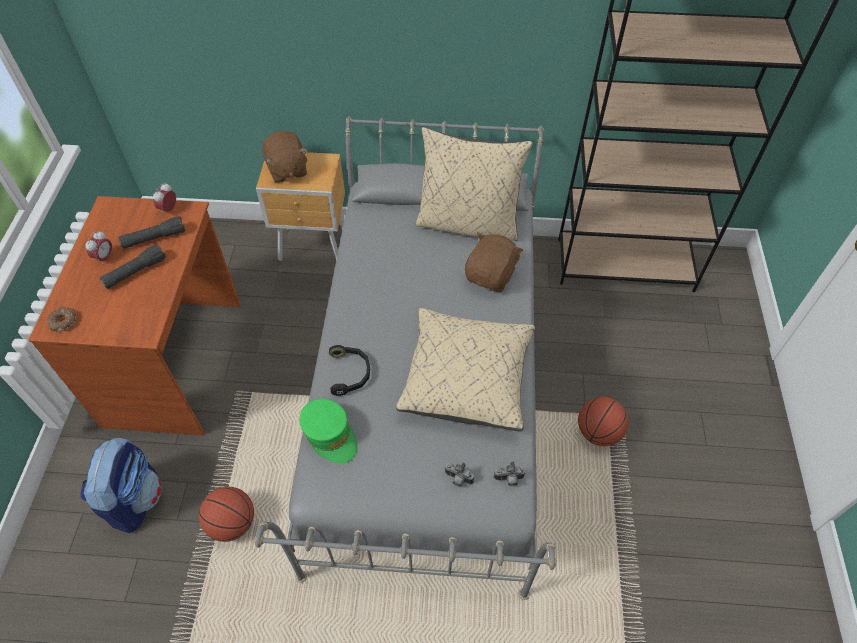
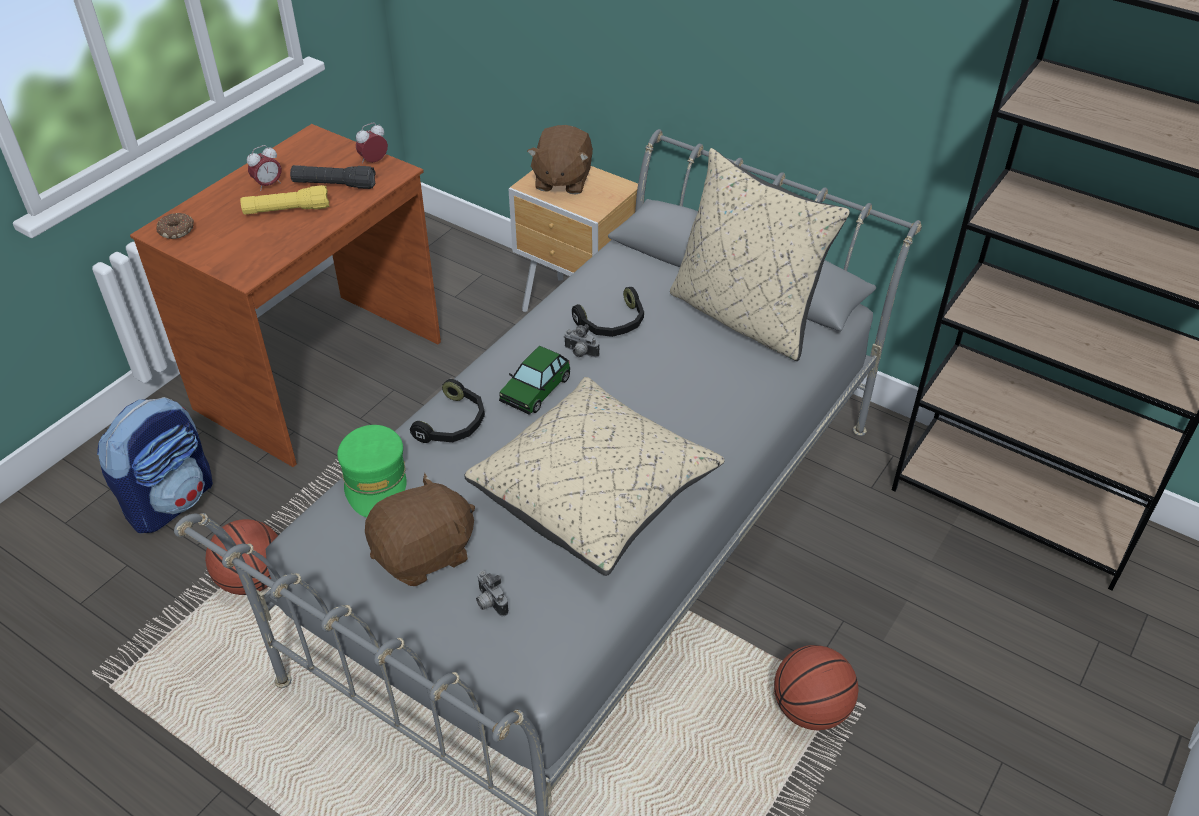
camera: 30 degrees right, 10 degrees down
black flashlight [100,244,166,289] -> yellow flashlight [240,185,330,215]
brown plush toy [465,232,523,292] -> brown plush toy moved to [365,473,475,586]
camera [494,462,526,486] -> camera moved to [564,324,599,358]
none -> toy car [499,346,570,415]
none -> black headphones [572,287,644,337]

